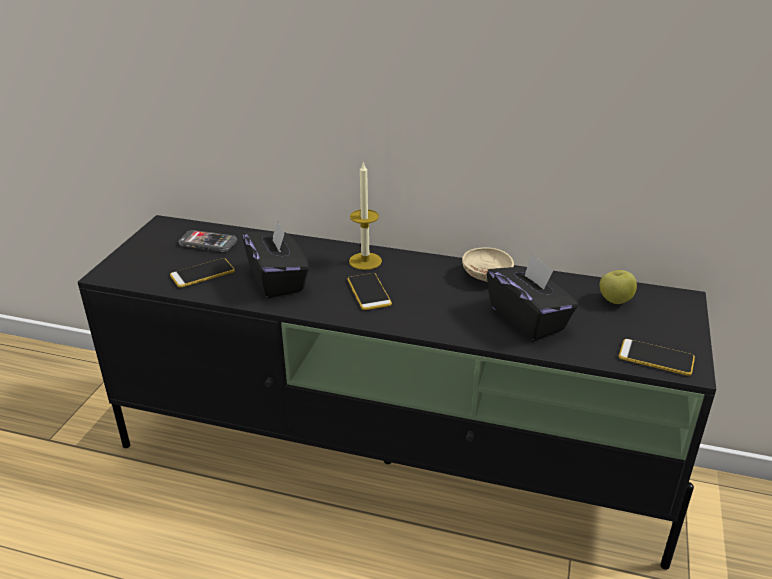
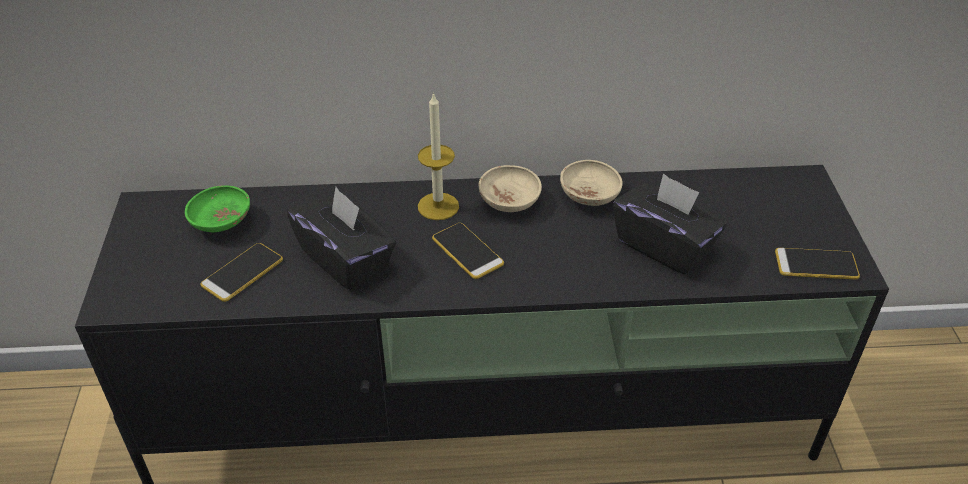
camera: 20 degrees left, 10 degrees up
phone [179,230,237,252] -> green bowl [185,185,250,232]
apple [600,270,637,304] -> none
none -> beige bowl [479,165,542,212]

